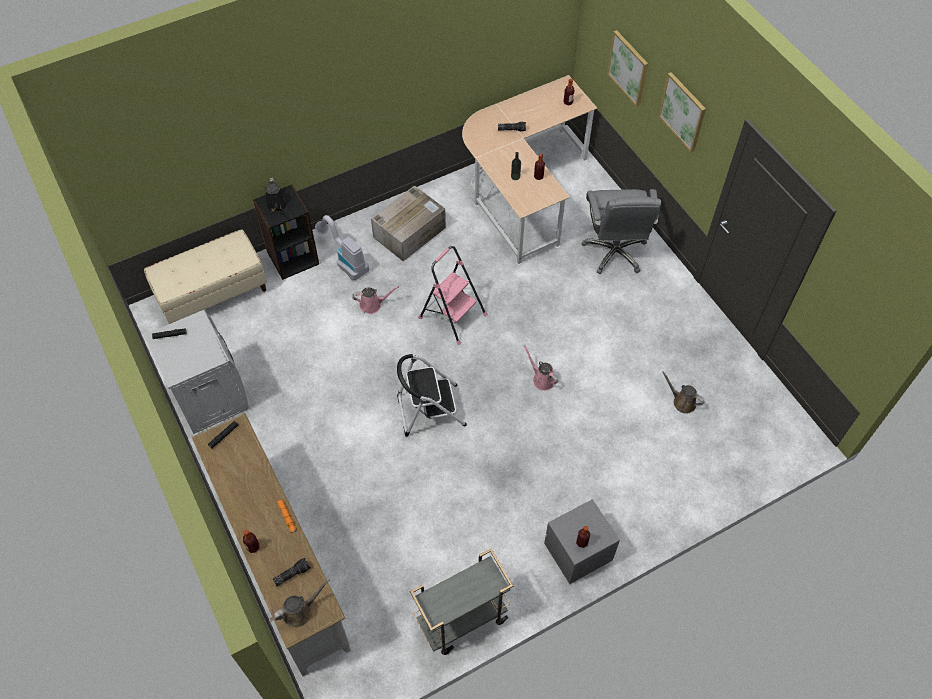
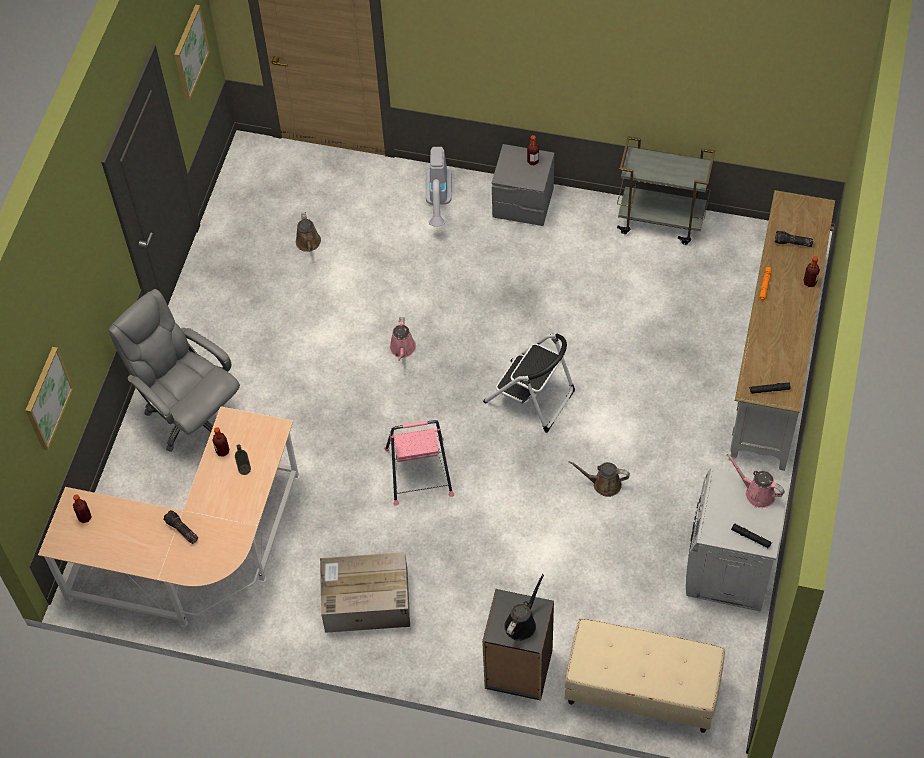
camera: 135 degrees left, 0 degrees up
brown watering can [273,579,330,627] -> brown watering can moved to [568,461,630,497]
vacuum cleaner [315,215,369,280] -> vacuum cleaner moved to [426,147,452,226]
pink watering can [353,286,399,314] -> pink watering can moved to [727,454,785,508]
grey office chair [582,189,661,274] -> grey office chair turned 90 degrees counterclockwise [109,289,240,452]
picture [658,72,706,152] -> picture moved to [174,5,210,101]

